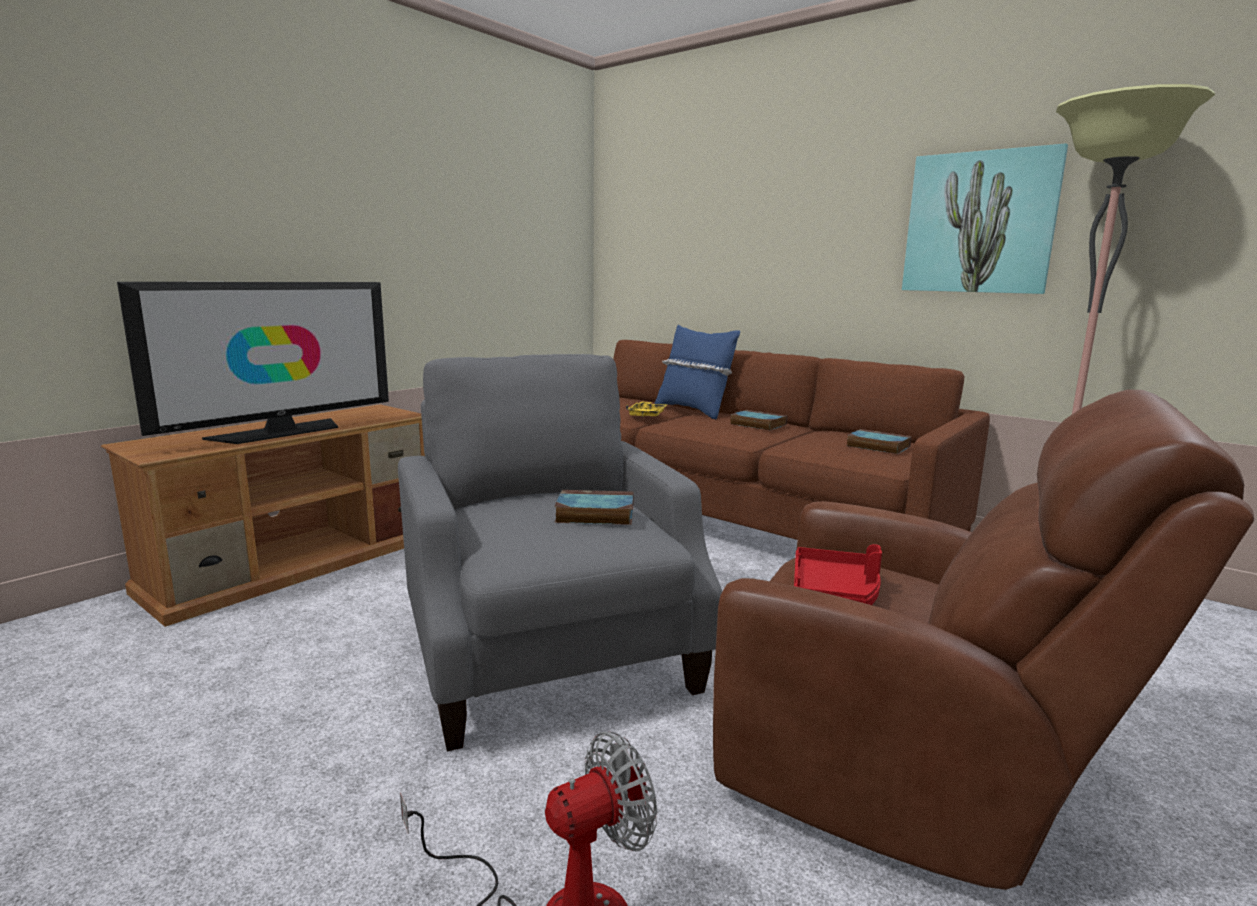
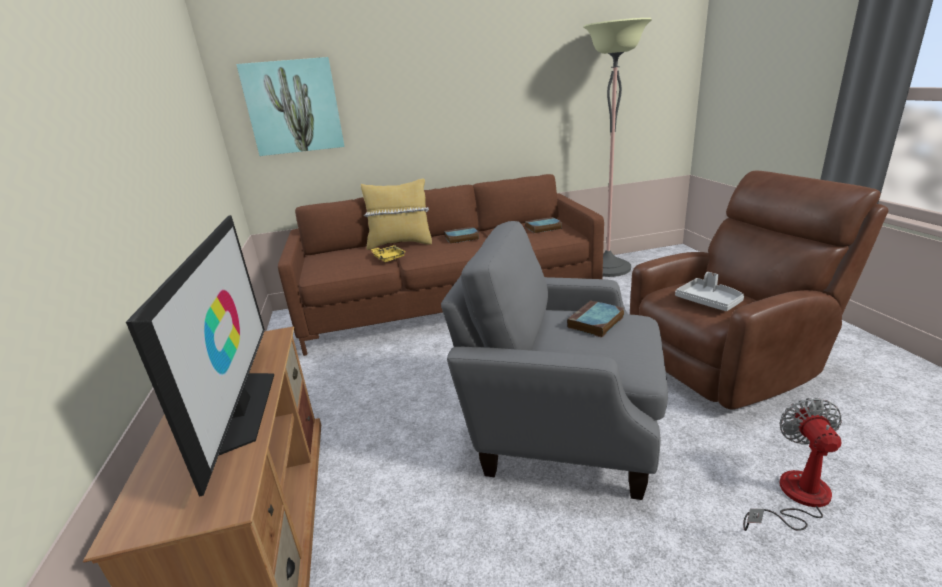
camera: 50 degrees left, 10 degrees up
blue pillow [654,325,740,419] -> yellow pillow [361,178,432,250]
red tray [794,544,882,605] -> grey tray [675,272,744,311]
picture [902,143,1068,294] -> picture moved to [236,57,345,156]

